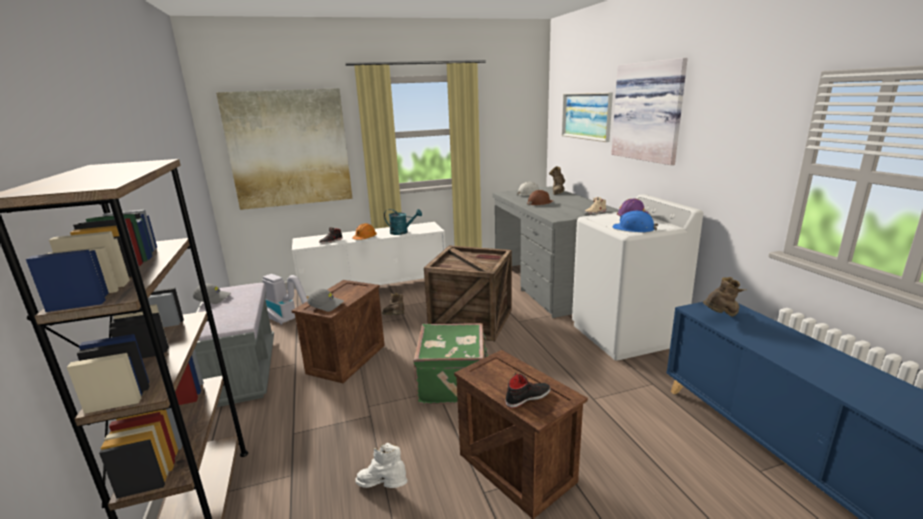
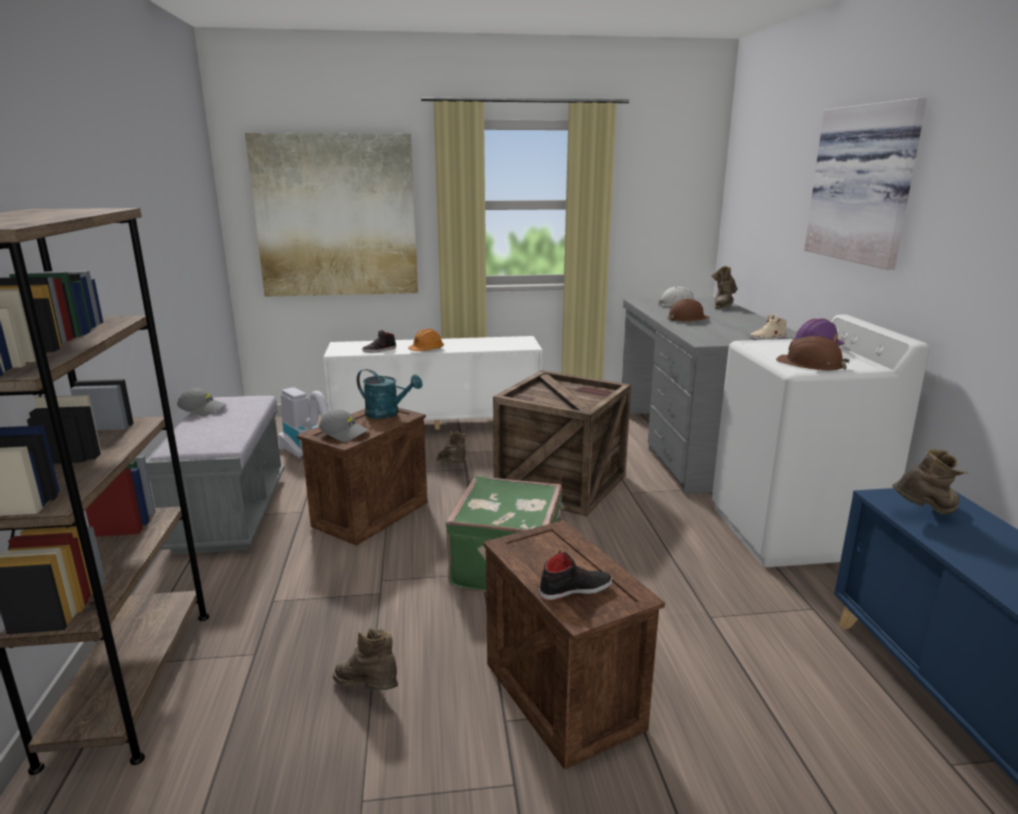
camera: 10 degrees right, 0 degrees up
white boot [355,443,408,488] -> brown boot [333,628,398,691]
turquoise watering can [384,209,422,235] -> turquoise watering can moved to [357,369,423,419]
picture [562,93,613,142] -> none
blue hard hat [613,211,658,232] -> brown hard hat [776,336,850,371]

